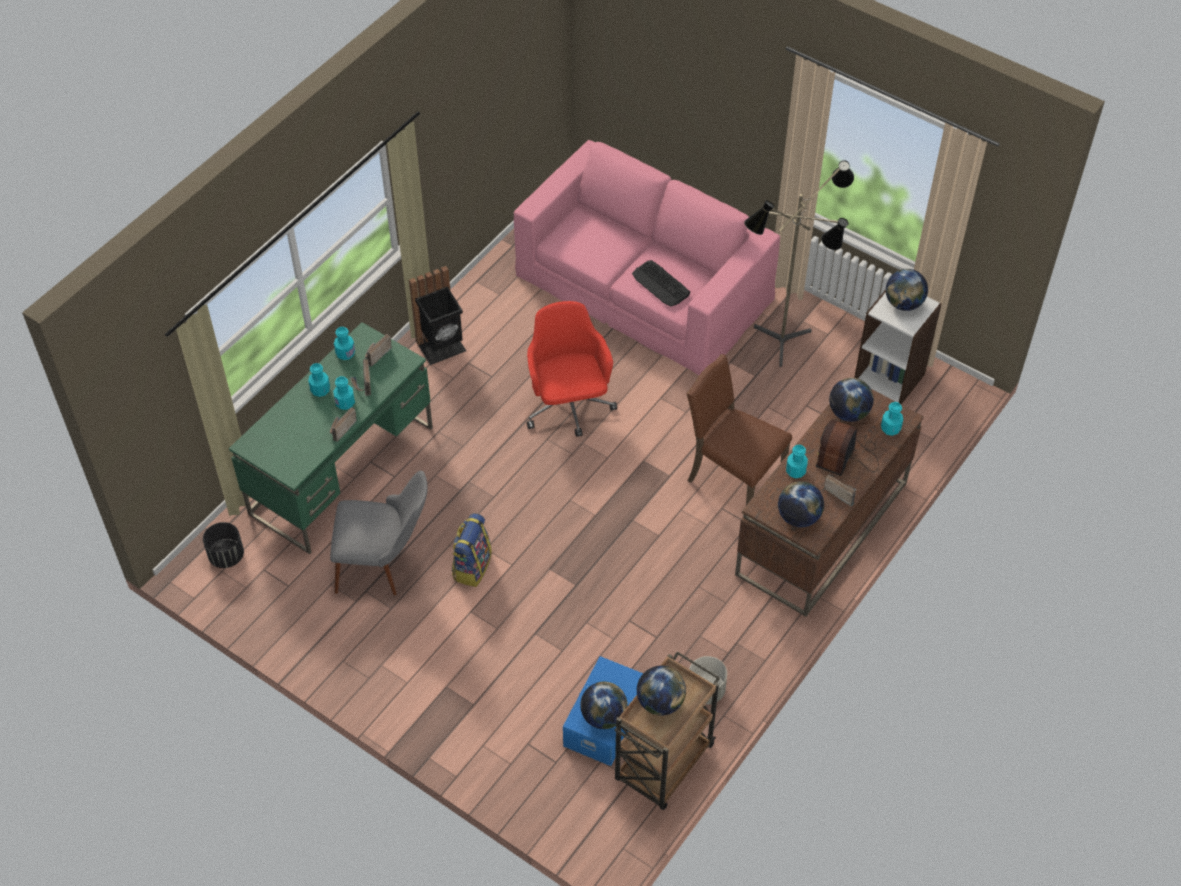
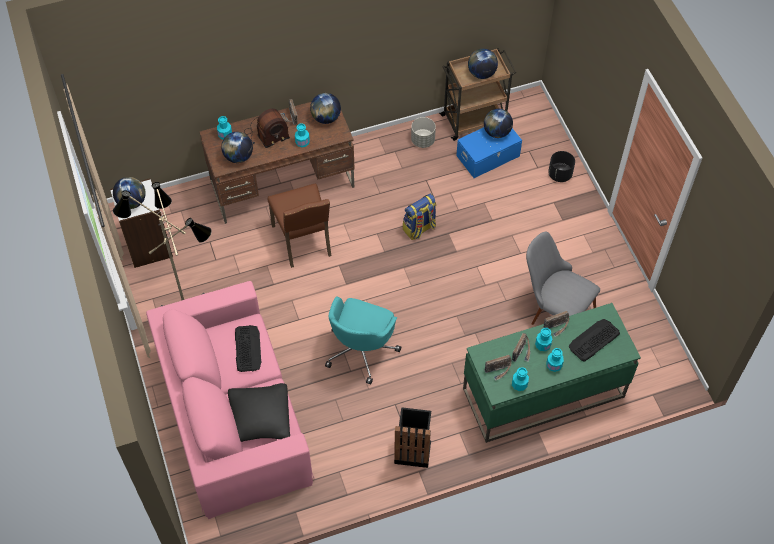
camera: 145 degrees left, 5 degrees up
black planter [203,522,244,568] -> black planter moved to [548,151,575,182]
backpack [452,513,492,587] -> backpack moved to [403,194,437,240]
red office chair [527,301,617,437] -> turquoise office chair [325,297,401,384]
none -> black pillow [228,383,290,442]
none -> keyboard [569,319,620,362]

